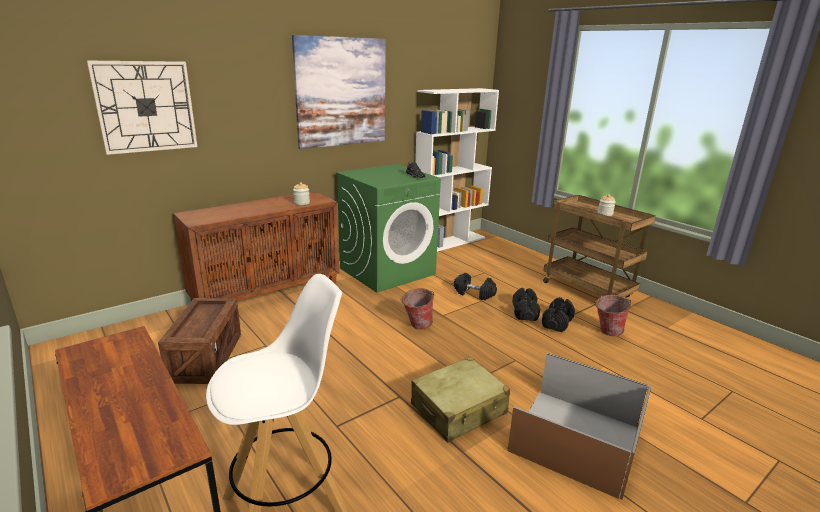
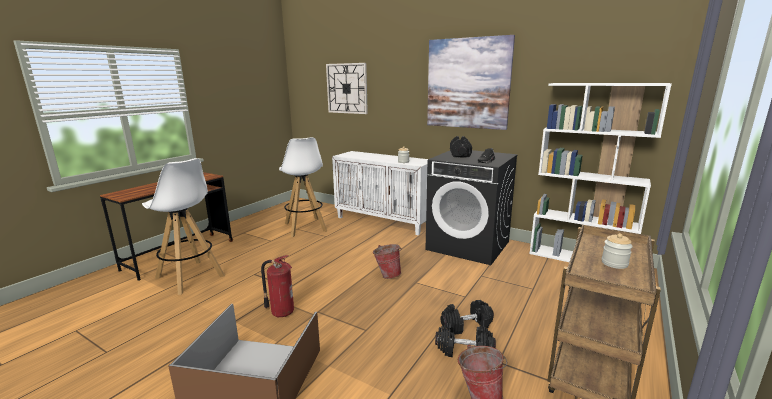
camera: 70 degrees right, 5 degrees down
crate [158,298,241,384] -> white stool [279,137,327,237]
brown cabinet [173,191,339,301] -> white cabinet [332,151,428,236]
green washing machine [336,164,441,293] -> black washing machine [426,150,518,265]
beige suitcase [411,357,510,443] -> fire extinguisher [261,255,294,317]
black dumbbell [454,272,497,300] -> black dumbbell moved to [450,136,472,157]

